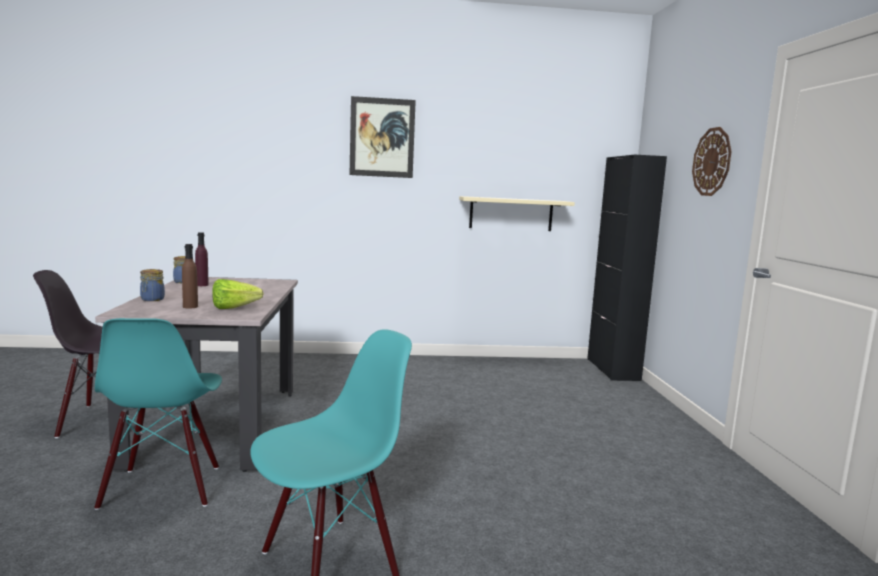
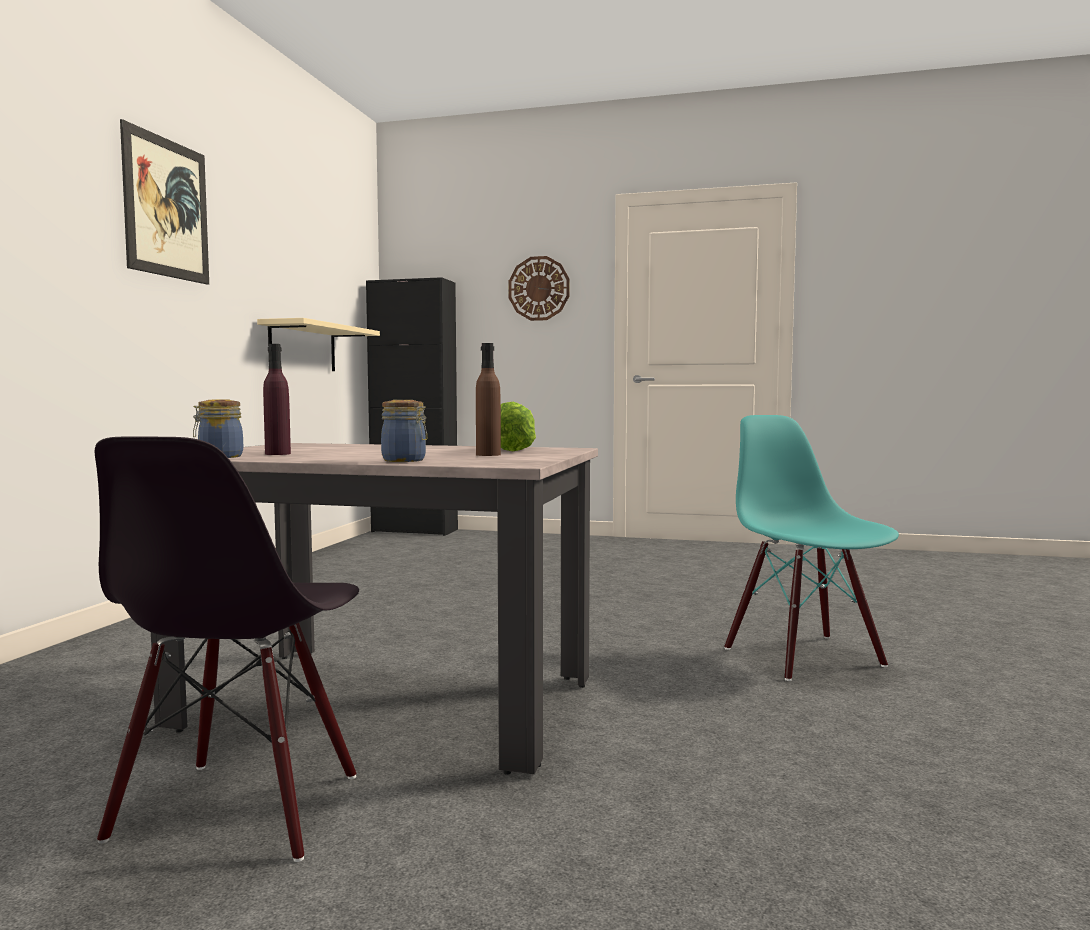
camera: 70 degrees left, 5 degrees down
turquoise chair [94,318,222,510] -> none

